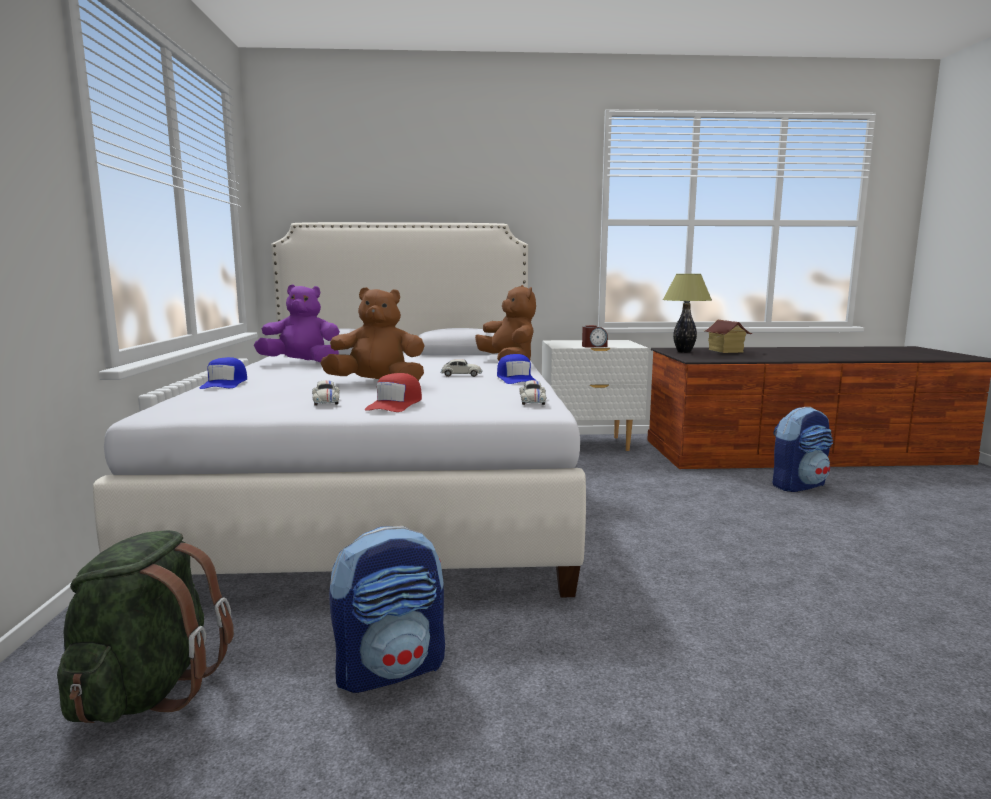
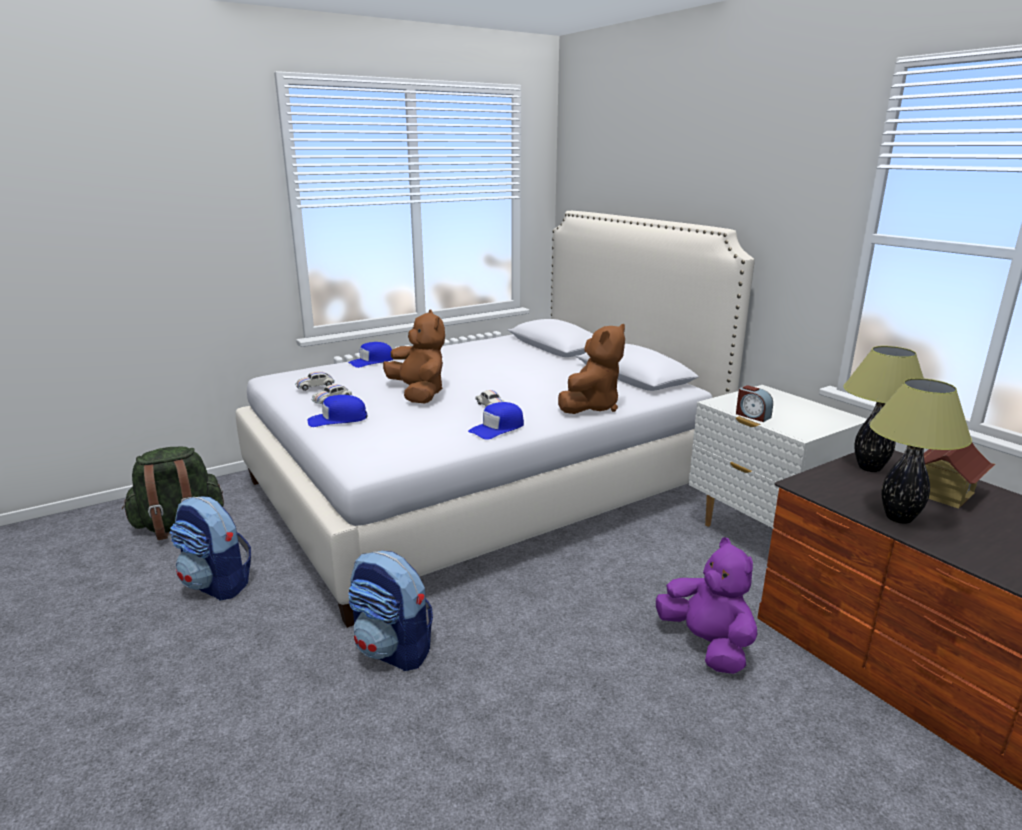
camera: 60 degrees right, 10 degrees up
purple plush toy [254,284,340,362] -> purple plush toy moved to [656,537,757,674]
red cap [365,373,422,412] -> blue cap [308,395,368,427]
white toy car [519,380,547,405] -> white toy car moved to [295,371,335,391]
backpack [773,407,833,492] -> backpack moved to [348,551,433,671]
none -> table lamp [869,378,972,524]

